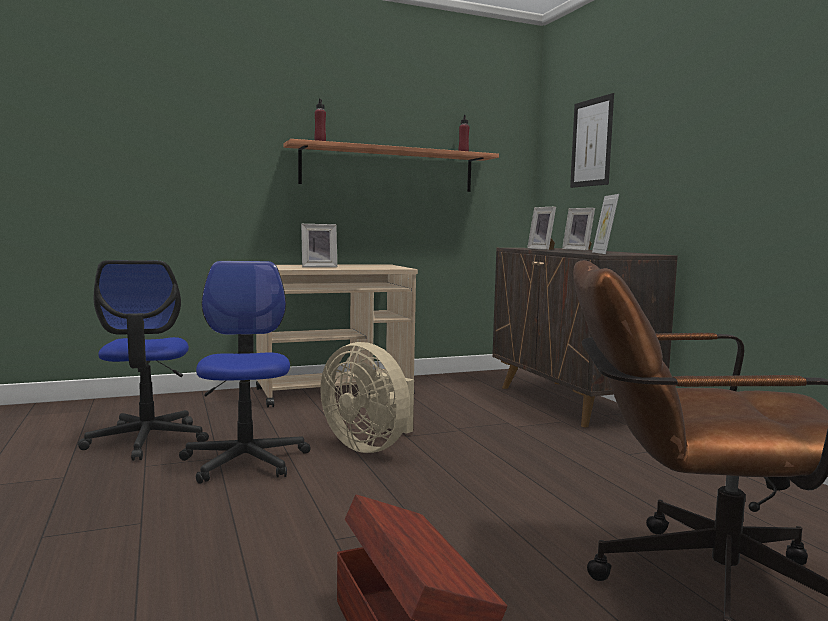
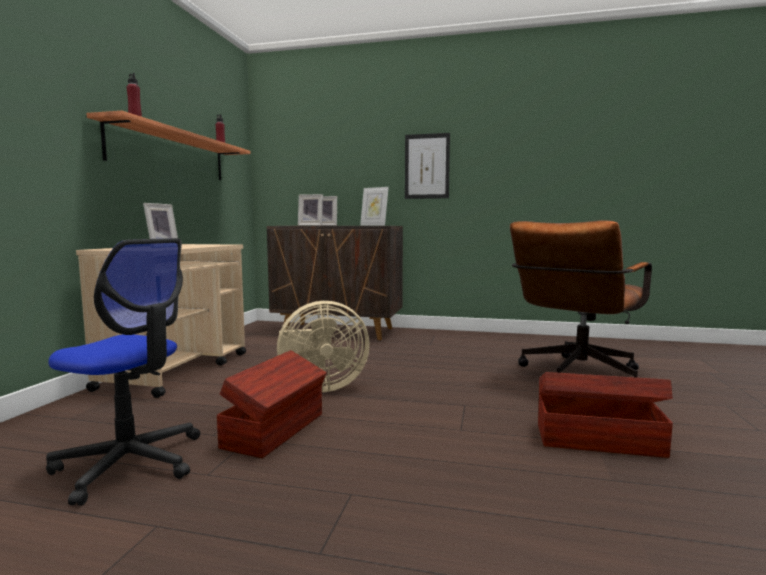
camera: 55 degrees left, 0 degrees up
office chair [179,261,311,484] -> brown storage box [217,350,327,458]
picture [570,93,614,188] -> picture moved to [405,133,450,199]

